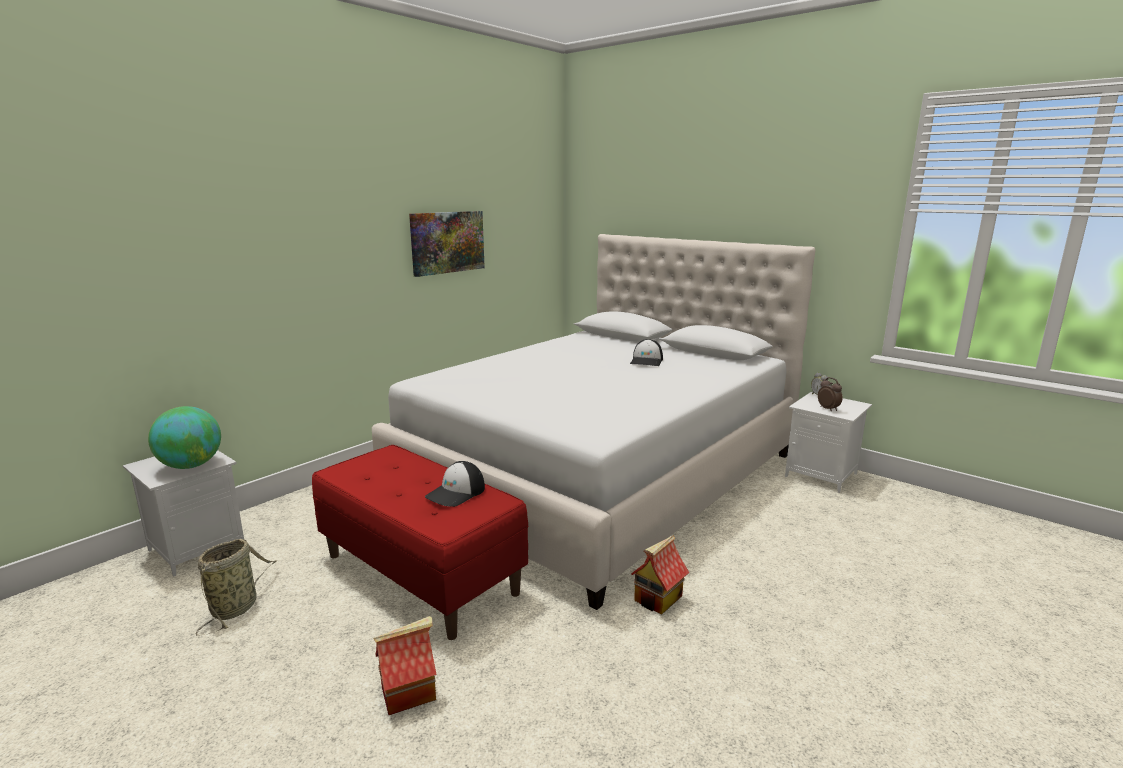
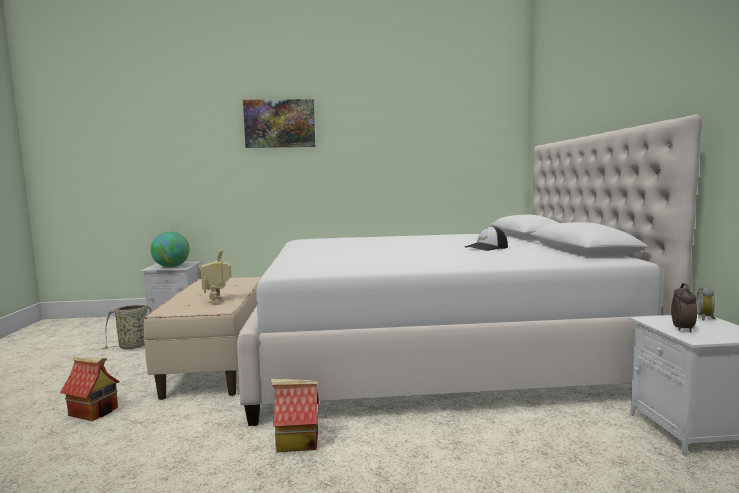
camera: 45 degrees right, 10 degrees down
red bench [312,445,528,640] -> beige bench [144,277,261,400]
picture [409,211,485,277] -> picture moved to [243,99,315,148]
cap [425,461,485,507] -> toy robot [201,250,232,303]

